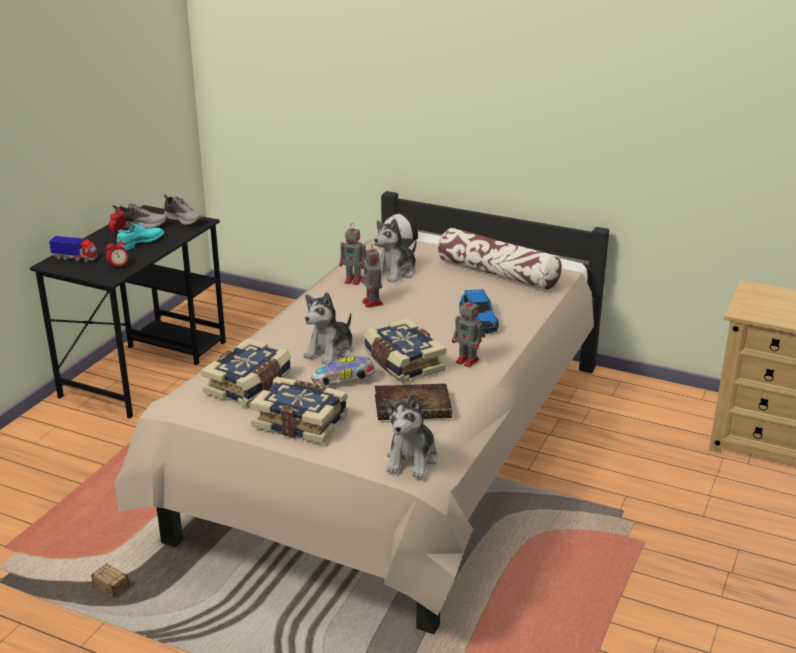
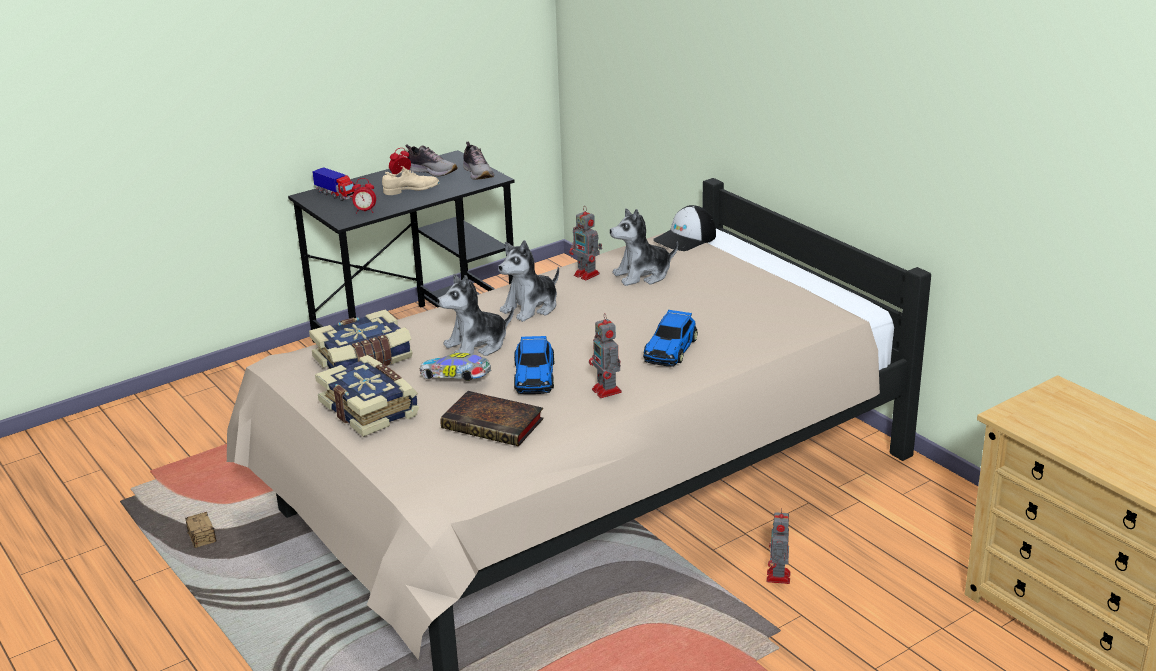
camera: 30 degrees right, 0 degrees up
turquoise shoe [117,223,164,250] -> beige shoe [382,166,440,195]
toy robot [361,244,384,308] -> toy robot moved to [766,509,791,584]
book [364,318,446,383] -> toy car [514,336,554,394]
plush toy [384,394,438,478] -> plush toy moved to [498,240,559,322]
pillow [438,228,562,290] -> none

